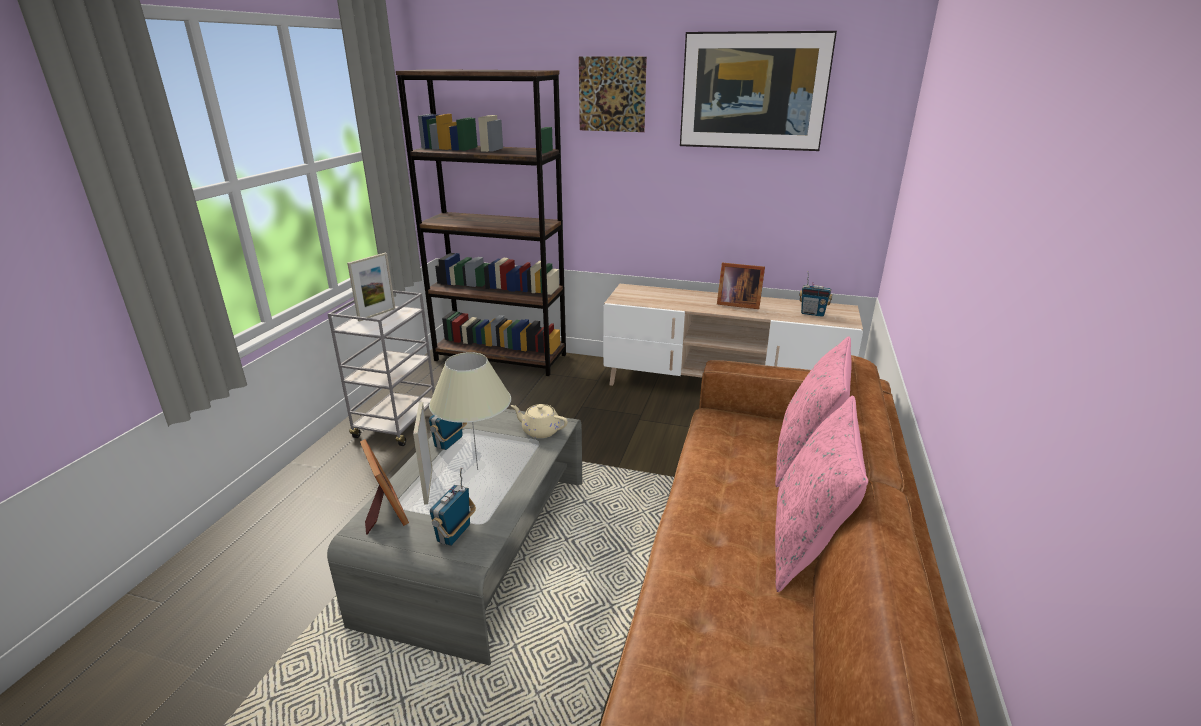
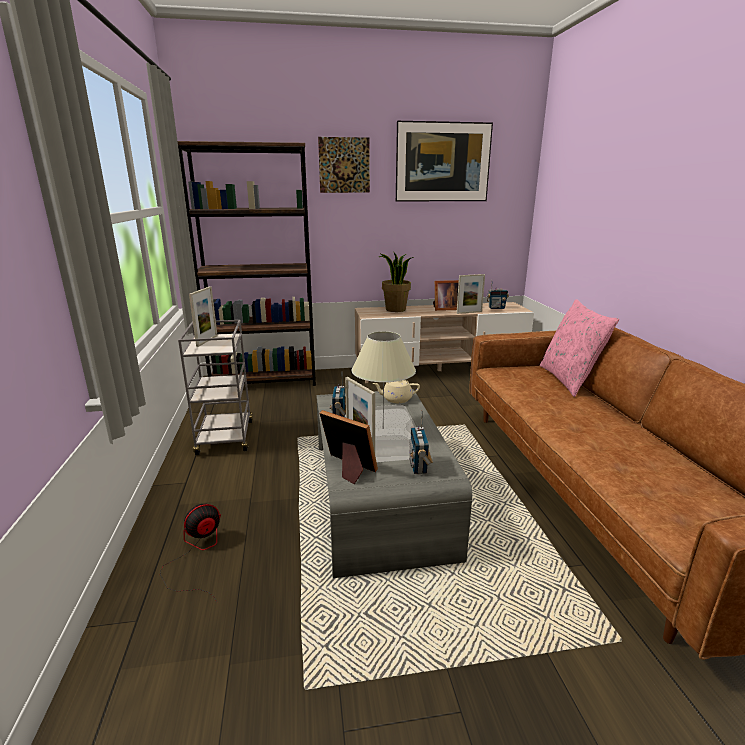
camera: 25 degrees left, 5 degrees down
pink pillow [775,395,868,592] -> none
none -> fan [160,504,221,601]
none -> potted plant [379,251,414,312]
none -> picture frame [457,274,485,314]

